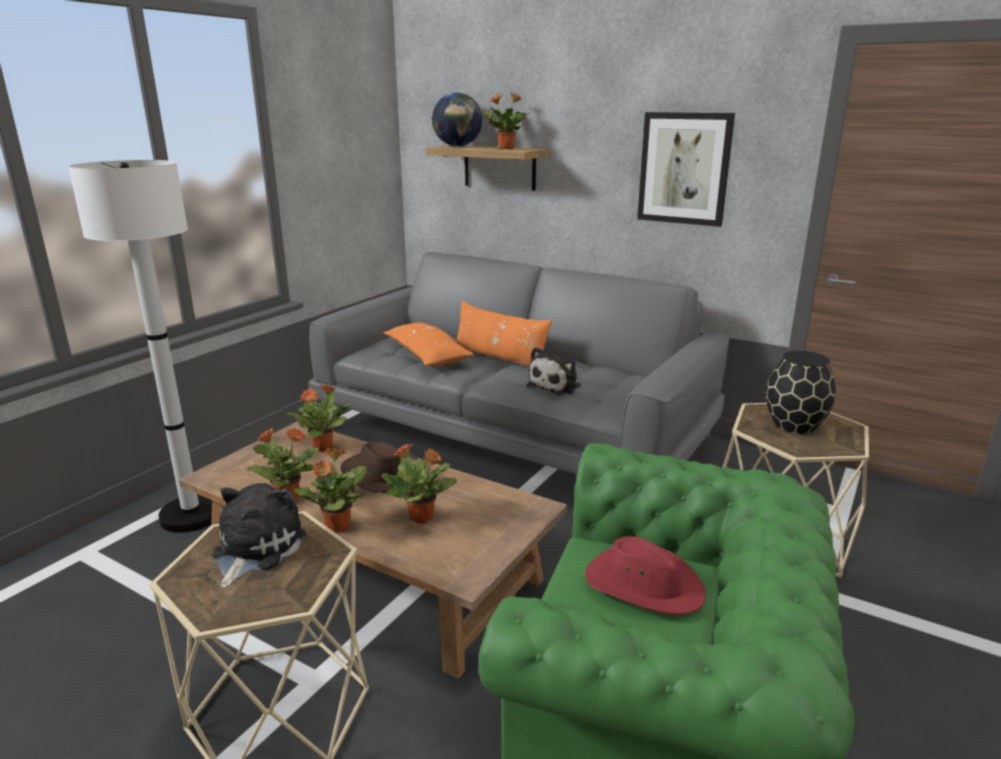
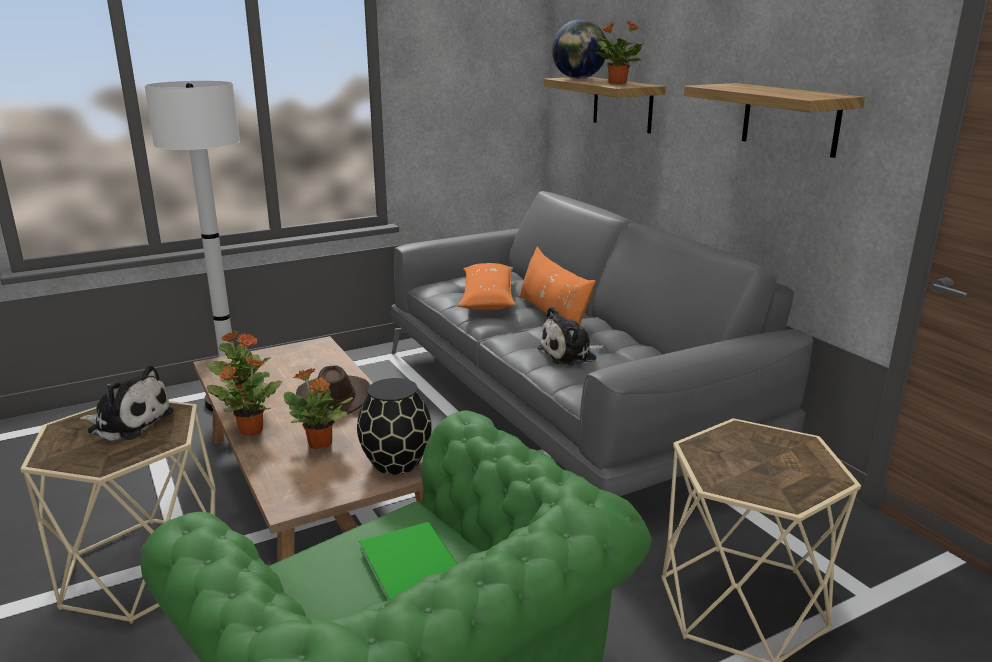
camera: 30 degrees right, 0 degrees up
plush toy [212,483,306,588] -> plush toy turned 60 degrees clockwise [80,366,173,441]
potted plant [287,384,352,452] -> none
red hat [585,536,706,615] -> green book [359,522,457,601]
picture [637,112,735,227] -> shelf [684,83,865,158]
black vase [766,351,836,434] -> black vase moved to [357,378,432,475]

